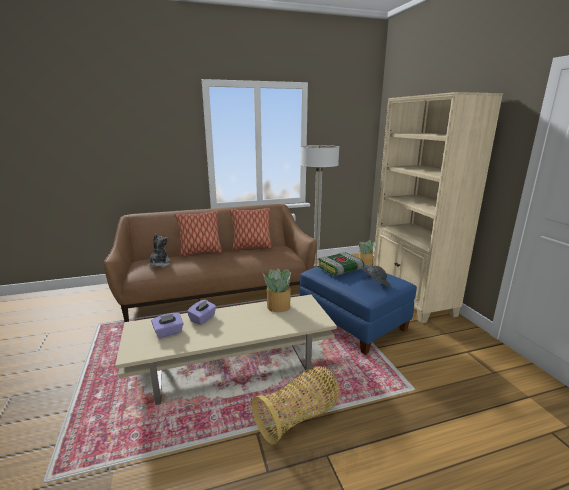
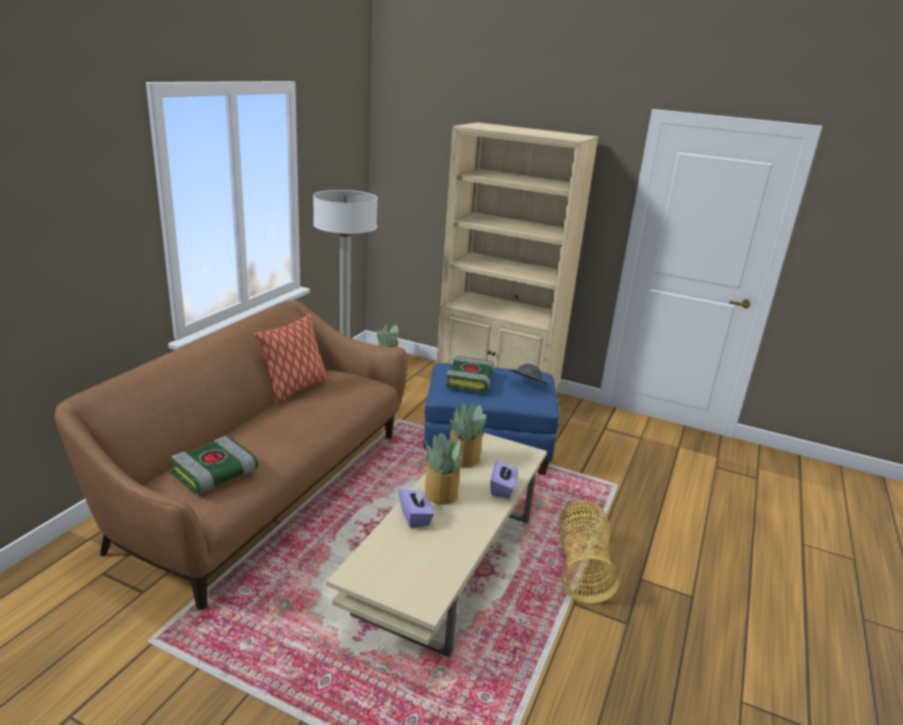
camera: 50 degrees left, 5 degrees up
plush toy [149,233,171,267] -> book [169,436,258,494]
purple tissue box [151,313,184,338] -> purple tissue box moved to [490,461,518,499]
pillow [175,210,223,257] -> none
none -> potted plant [425,432,463,505]

